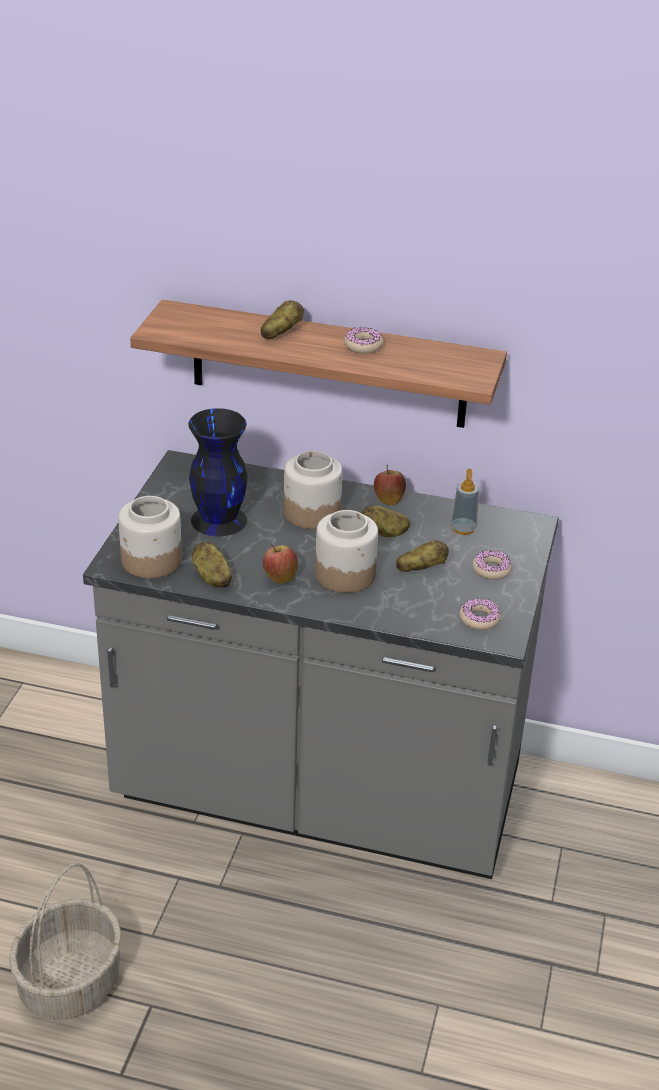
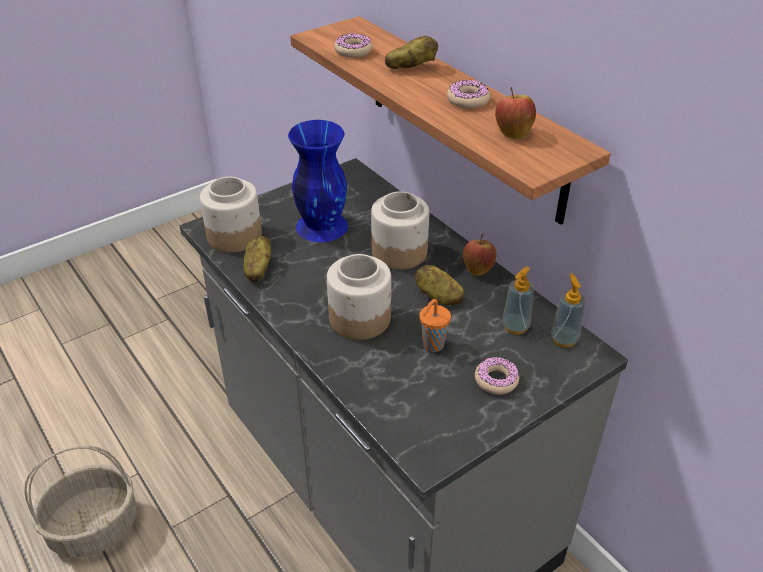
camera: 40 degrees right, 5 degrees up
black vase [188,408,248,536] -> blue vase [288,120,348,242]
apple [263,543,298,583] -> apple moved to [495,87,536,139]
potato [396,540,449,572] -> orange cup [419,299,451,352]
donut [459,599,501,630] -> donut moved to [334,33,373,58]
none -> soap dispenser [551,273,585,347]

